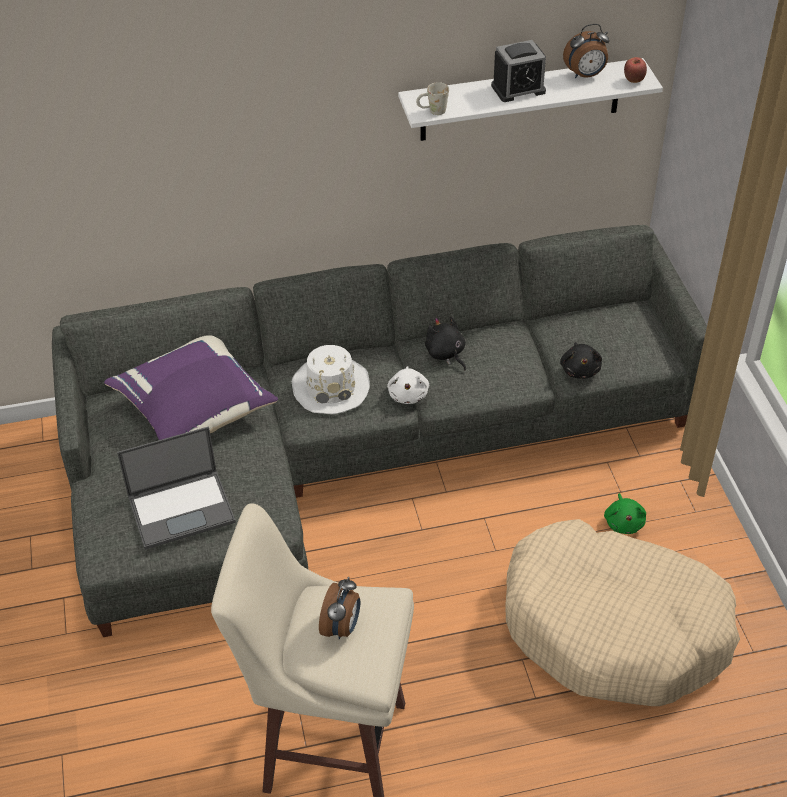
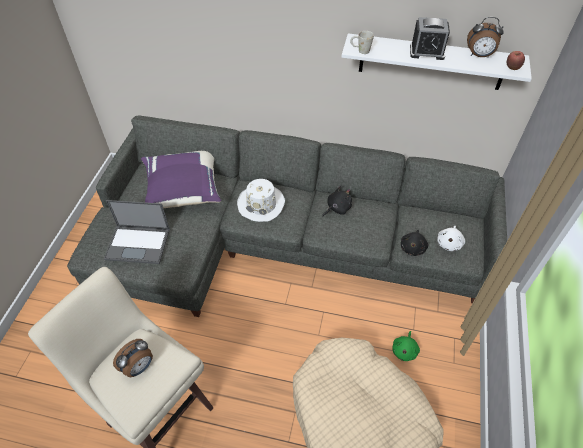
camera: 25 degrees right, 5 degrees up
white plush toy [387,366,429,404] -> white plush toy moved to [437,226,465,251]
black plush toy [425,316,466,370] -> black plush toy turned 60 degrees clockwise [322,186,352,217]

